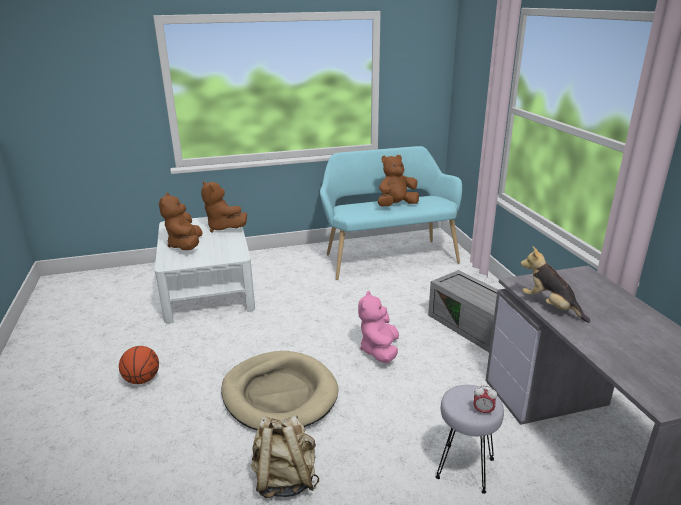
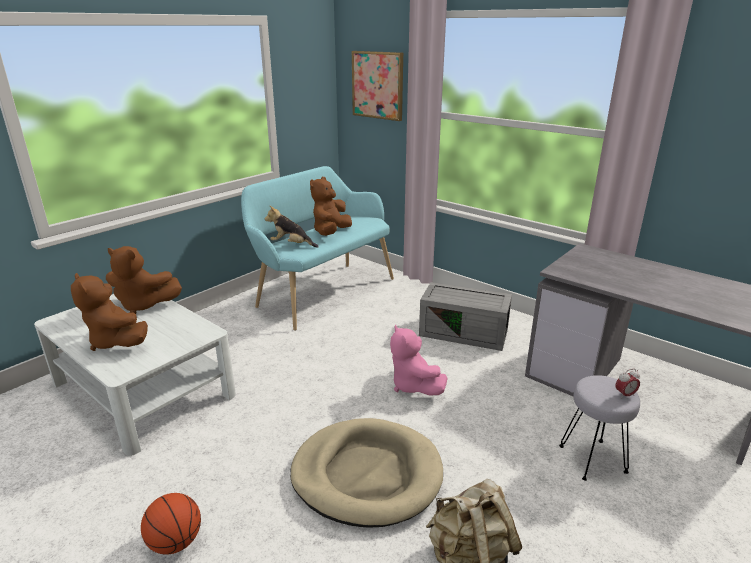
camera: 35 degrees left, 0 degrees up
plush toy [521,246,591,323] -> plush toy moved to [264,206,319,248]
none -> picture [352,51,403,121]

